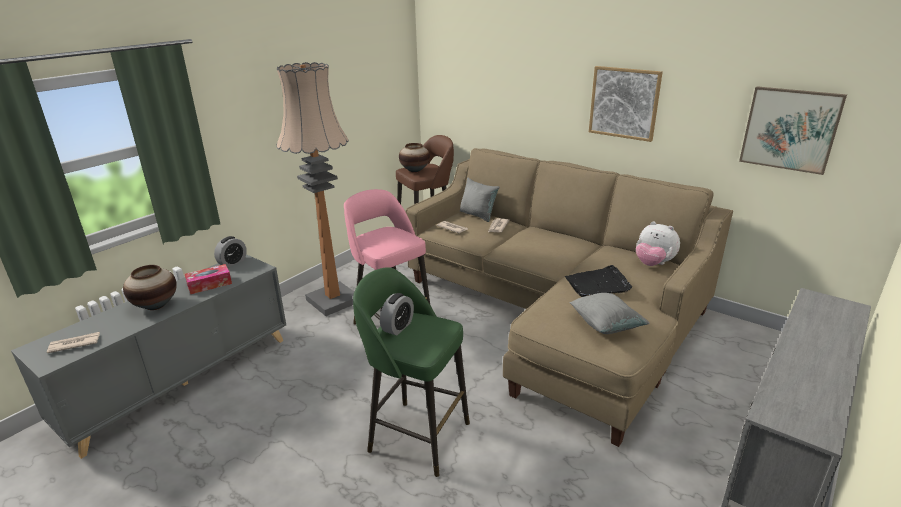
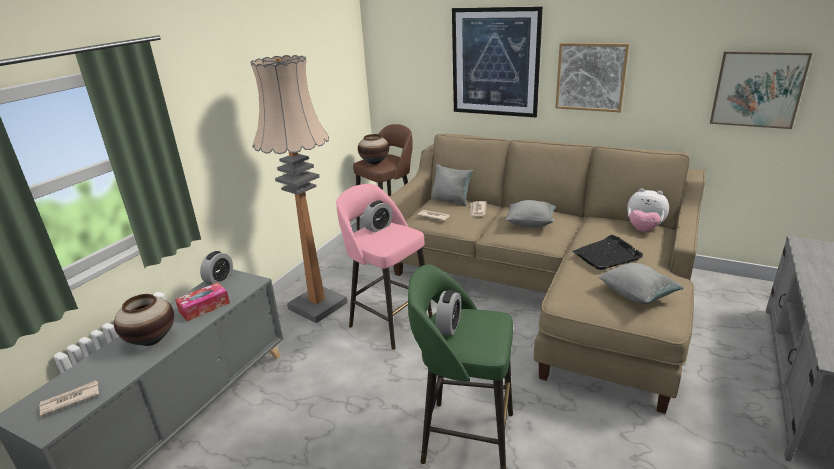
camera: 10 degrees left, 0 degrees up
none -> alarm clock [363,200,392,232]
none -> picture [452,6,543,117]
none -> grey pillow [506,200,556,227]

